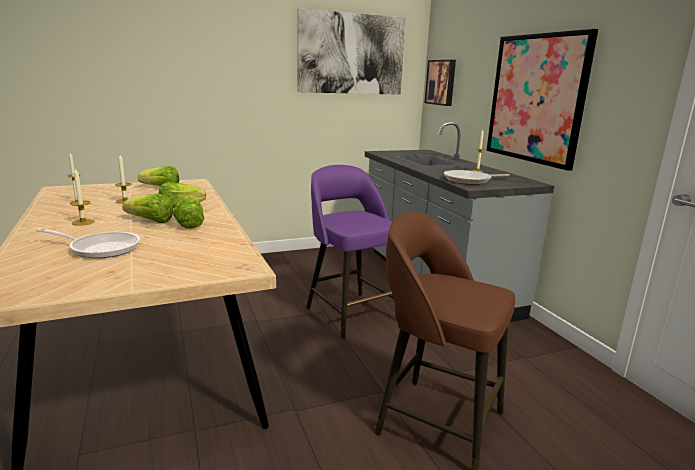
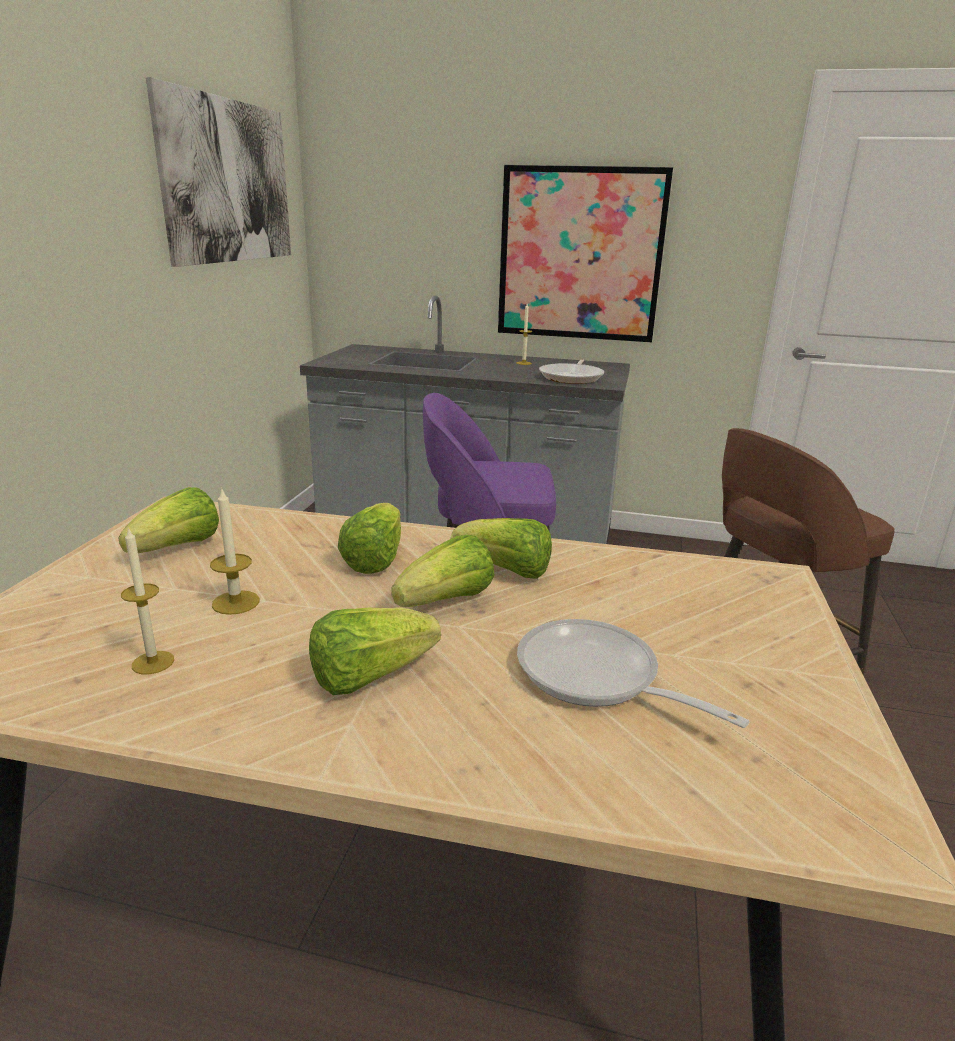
camera: 55 degrees left, 5 degrees up
frying pan [36,228,140,258] -> frying pan turned 90 degrees counterclockwise [517,619,749,728]
candle [71,167,95,226] -> lettuce [309,607,441,695]
picture [425,60,456,106] -> none

